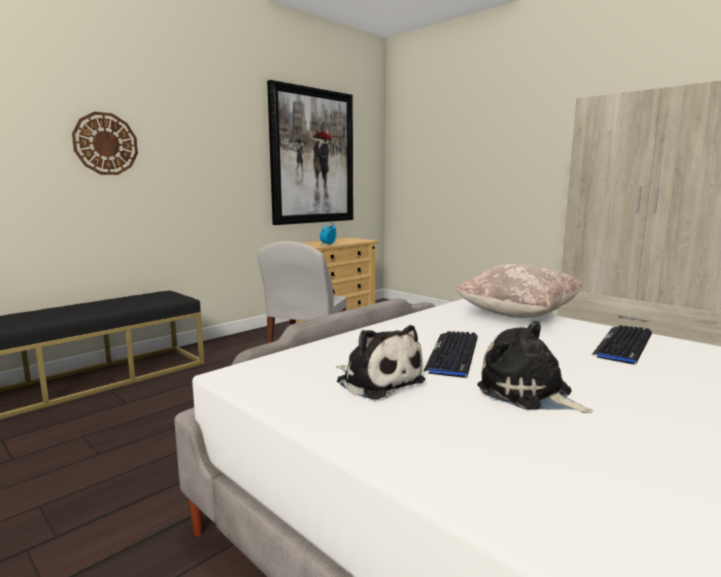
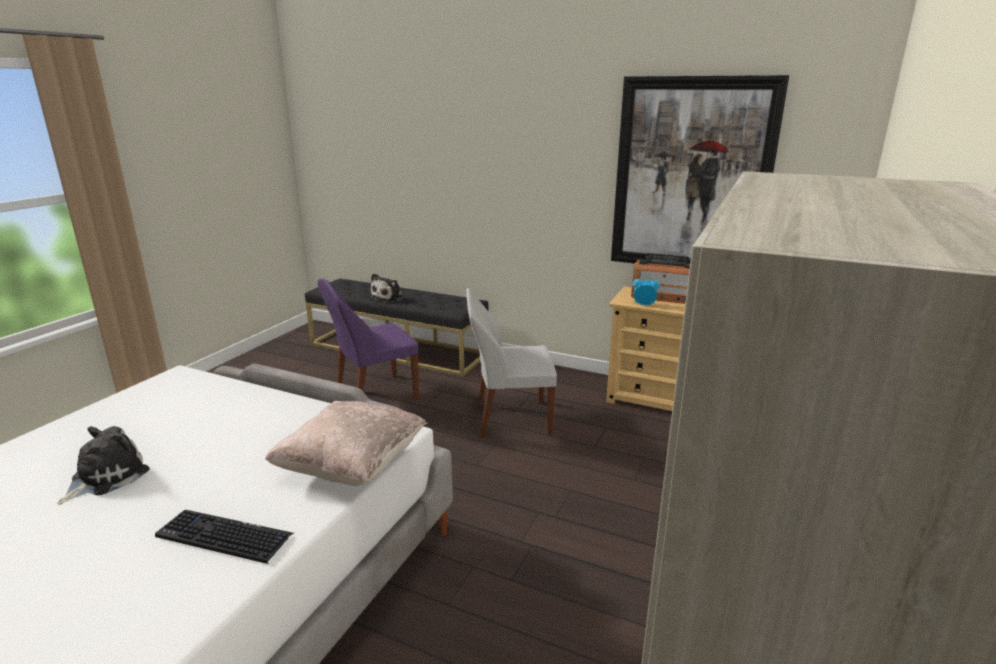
camera: 70 degrees right, 10 degrees up
wall clock [72,112,138,175] -> none
plush toy [336,325,425,400] -> plush toy moved to [370,273,404,302]
keyboard [424,331,478,378] -> none
none -> purple chair [317,278,419,399]
none -> radio [631,253,690,304]

